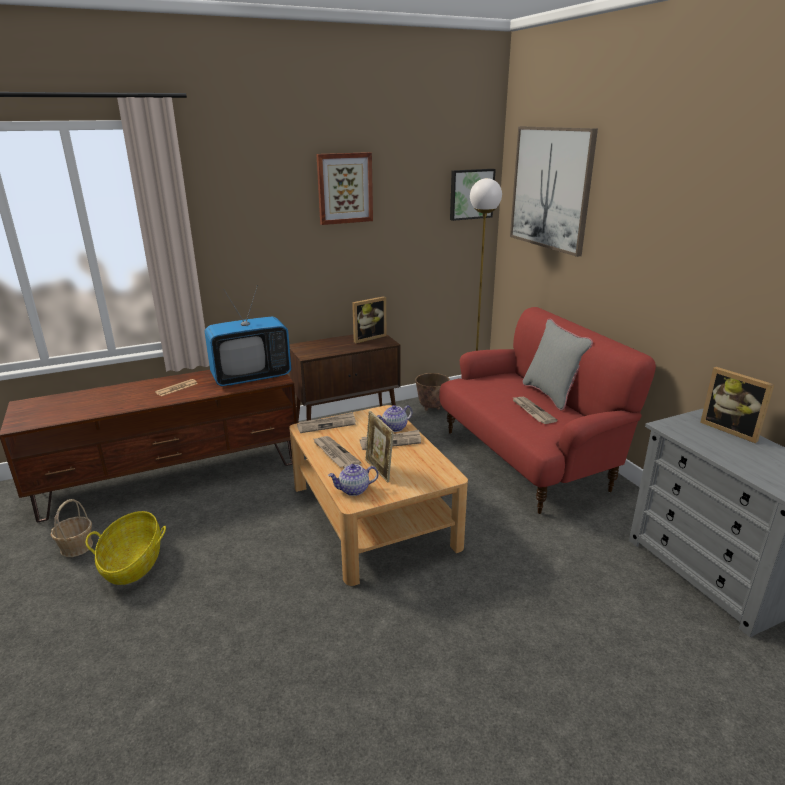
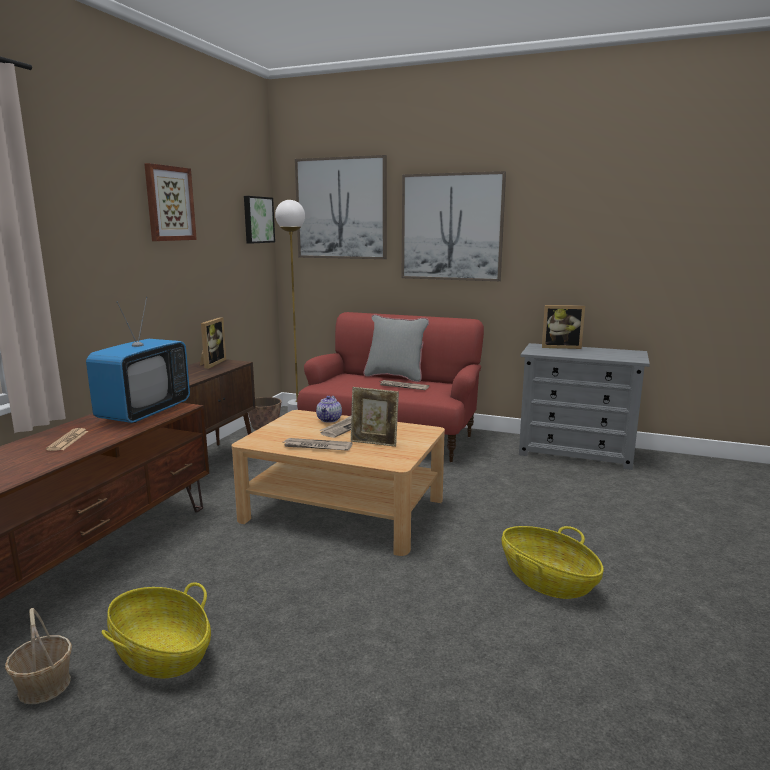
camera: 45 degrees left, 10 degrees down
newspaper [297,412,356,433] -> none
teapot [328,464,378,496] -> none
none -> picture [402,171,506,281]
none -> basket [502,526,604,599]

